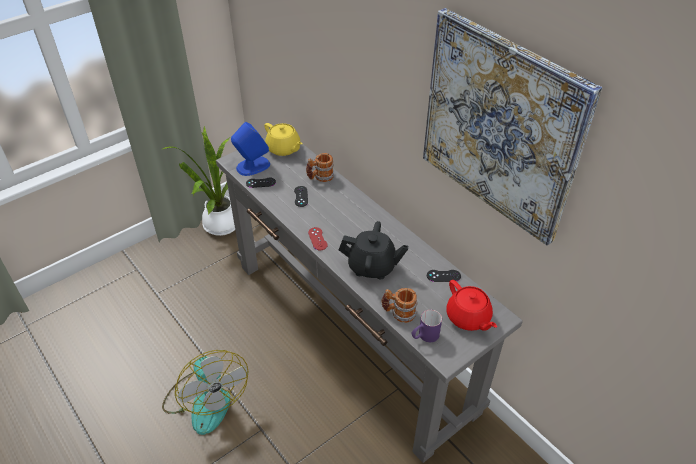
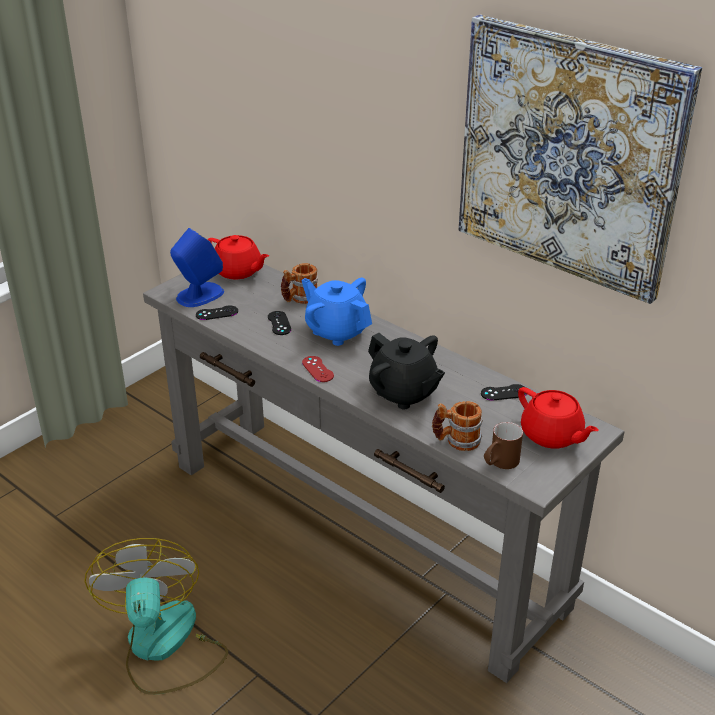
camera: 10 degrees left, 10 degrees down
potted plant [161,125,235,236] -> none
fan [162,350,249,435] -> fan turned 150 degrees counterclockwise [84,538,228,695]
yellow teapot [264,123,303,156] -> red teapot [207,235,269,279]
black teapot [339,221,408,280] -> black teapot turned 45 degrees clockwise [368,333,445,409]
purple mug [411,310,442,342] -> brown mug [484,422,523,469]
none -> blue teapot [301,278,372,346]

